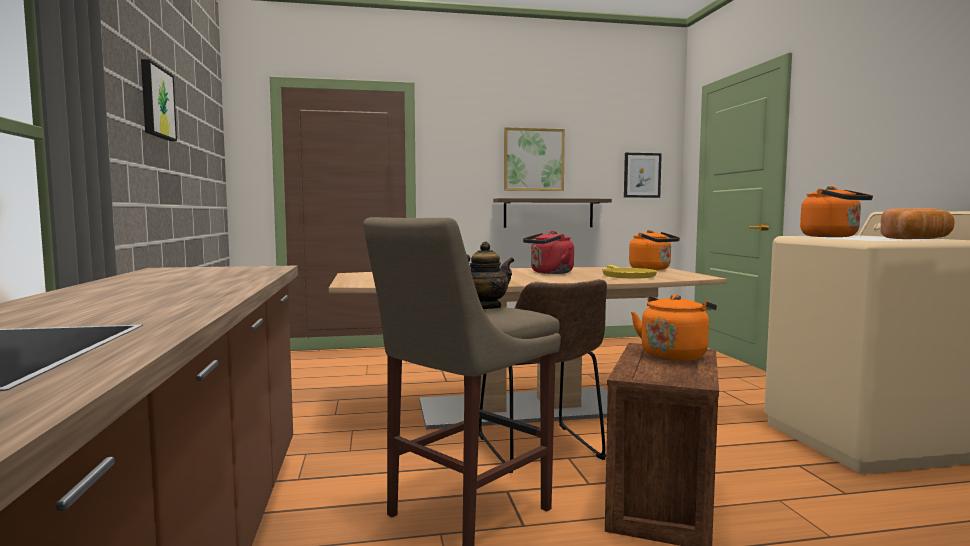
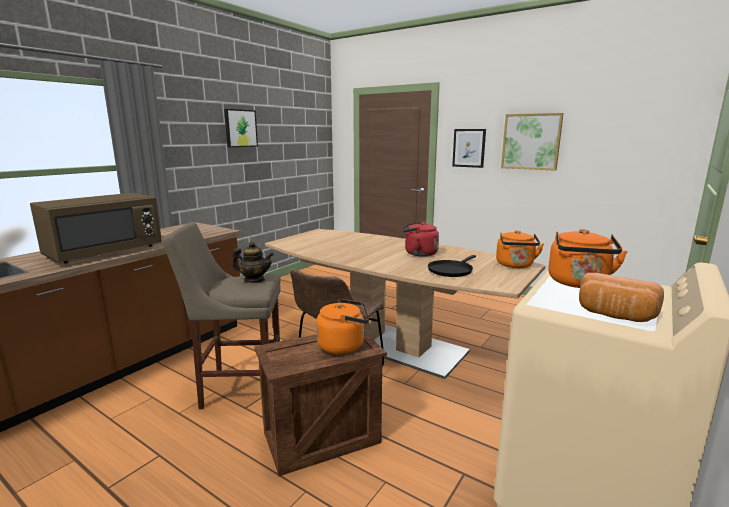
camera: 45 degrees right, 10 degrees up
shelf [493,198,612,228] -> none
yellow frying pan [602,265,657,278] -> black frying pan [428,255,476,277]
picture [624,153,662,198] -> picture moved to [452,129,486,168]
none -> brown microwave [30,193,162,263]

